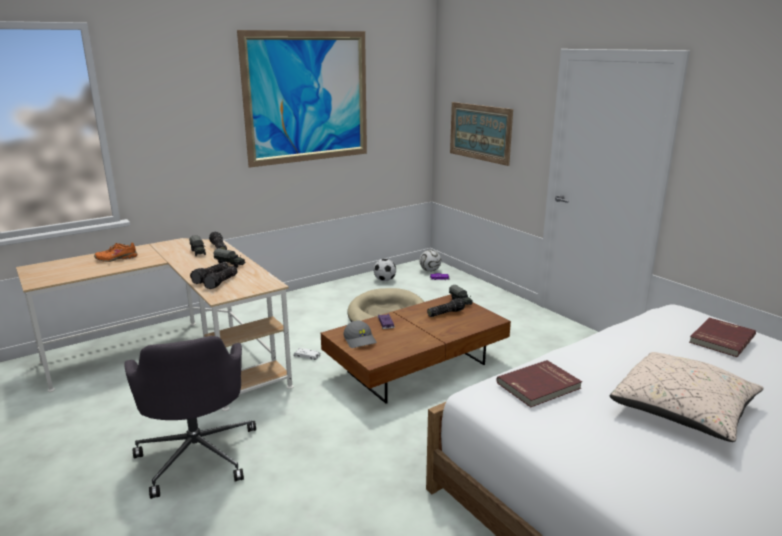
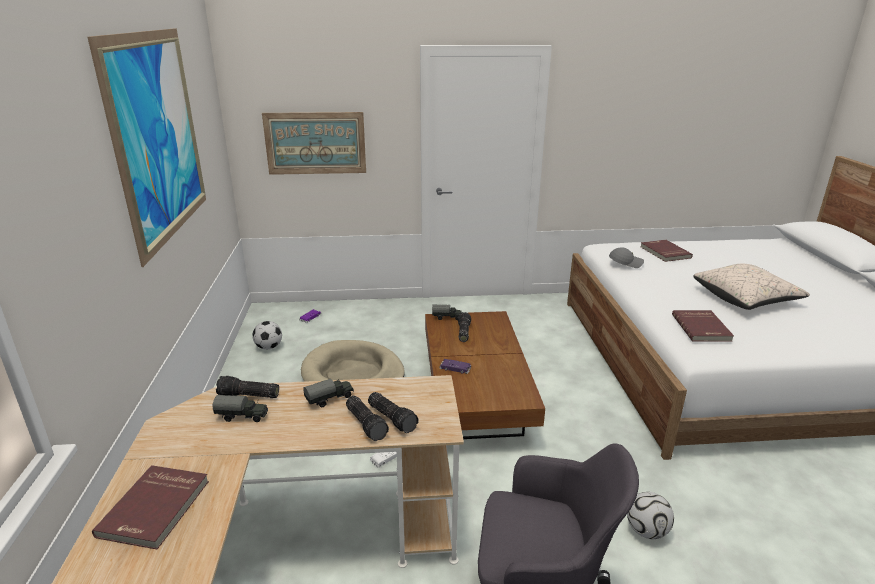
camera: 60 degrees left, 5 degrees up
orange shoe [94,242,137,262] -> red book [92,465,209,549]
grey cap [343,321,377,348] -> grey cap moved to [609,247,644,268]
football [419,250,441,272] -> football moved to [627,492,674,539]

